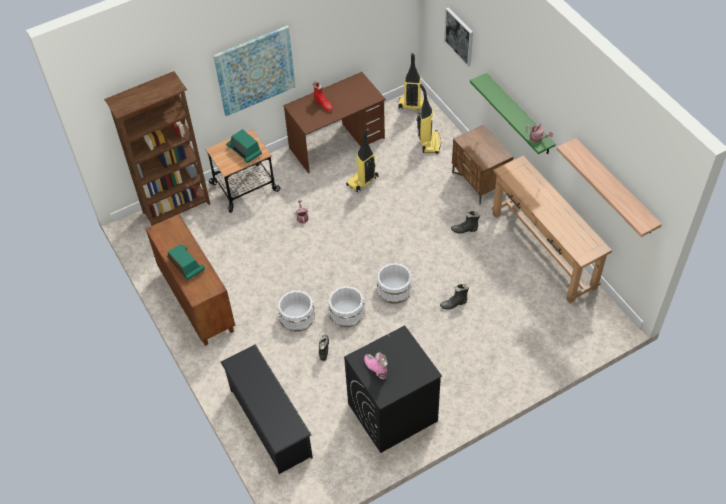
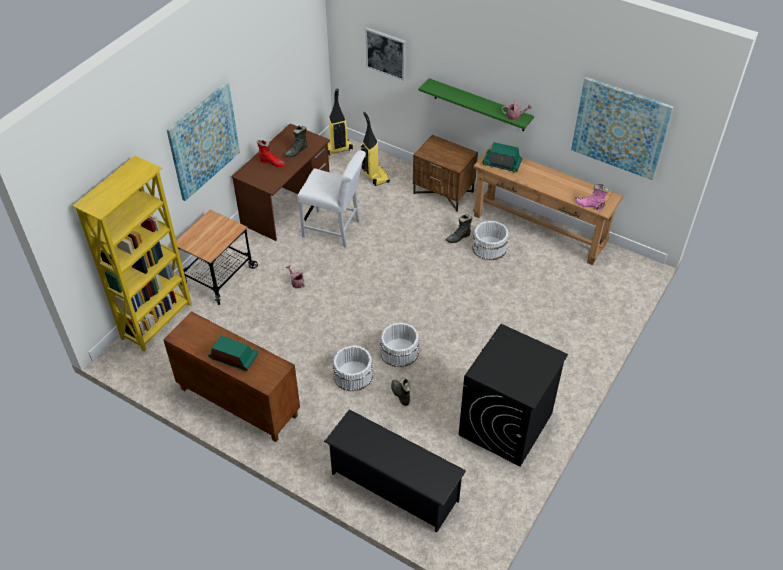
camera: 30 degrees left, 5 degrees down
brown bookcase [104,71,210,226] -> yellow bookcase [73,156,192,352]
radio [226,129,262,163] -> radio moved to [483,142,522,173]
vacuum cleaner [346,129,378,193] -> white chair [297,151,366,248]
pink boot [364,352,388,379] -> pink boot moved to [575,184,609,210]
white bucket [376,263,412,304] -> white bucket moved to [472,221,509,260]
black boot [440,284,469,310] -> black boot moved to [285,126,307,157]
shelf [557,138,662,237] -> picture [571,77,674,180]

